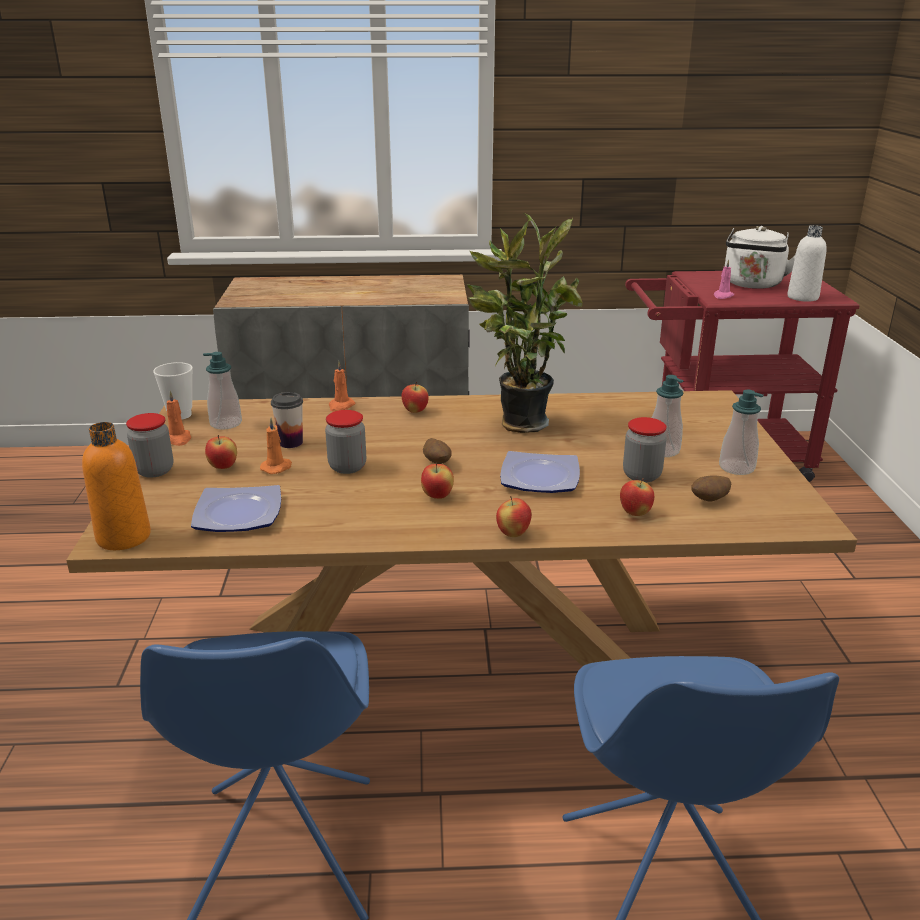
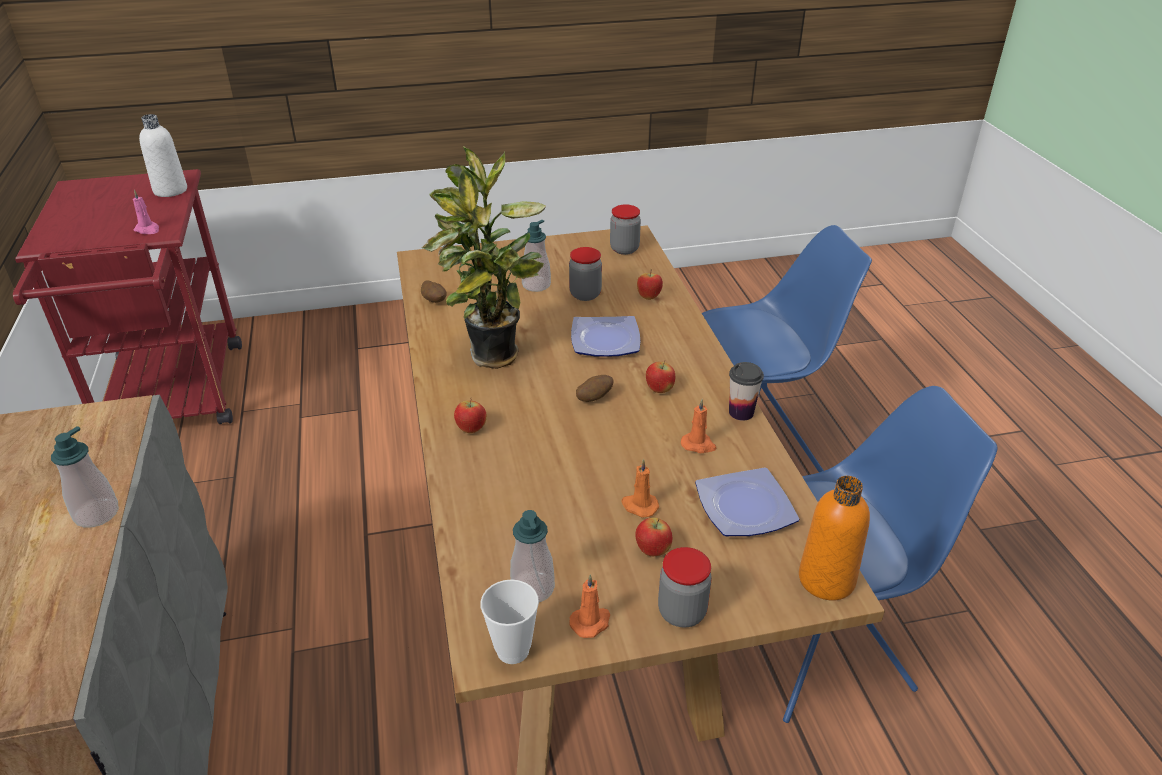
camera: 100 degrees left, 10 degrees up
cup [271,392,303,448] -> cup moved to [729,362,764,421]
jar [325,410,366,474] -> jar moved to [610,204,641,255]
orange candle [329,361,356,412] -> orange candle moved to [681,399,717,453]
apple [496,496,532,537] -> none
potato [691,475,731,501] -> potato moved to [421,280,447,303]
soap dispenser [719,390,764,475] -> soap dispenser moved to [51,426,119,528]
white kettle [725,226,796,289] -> none

